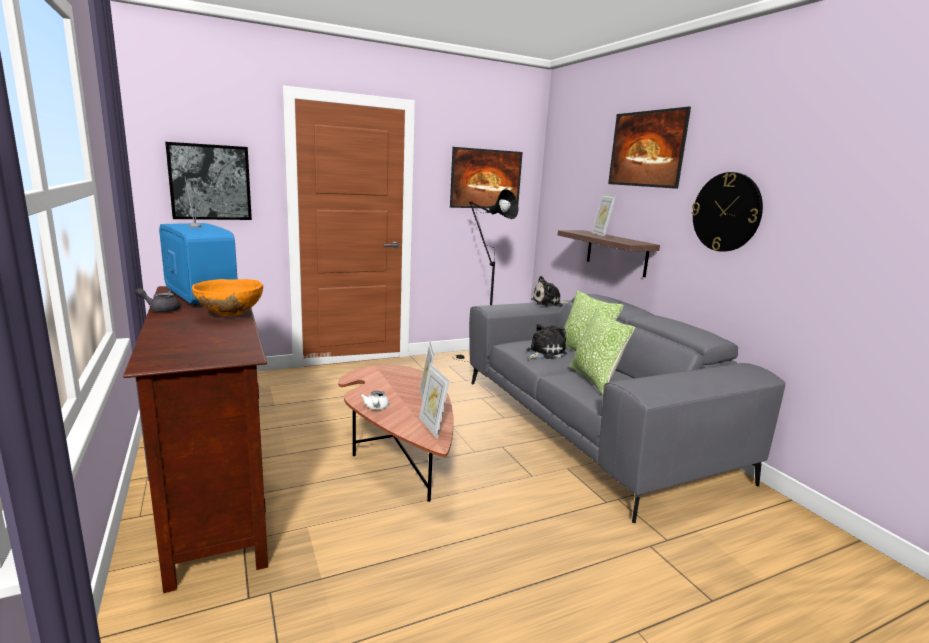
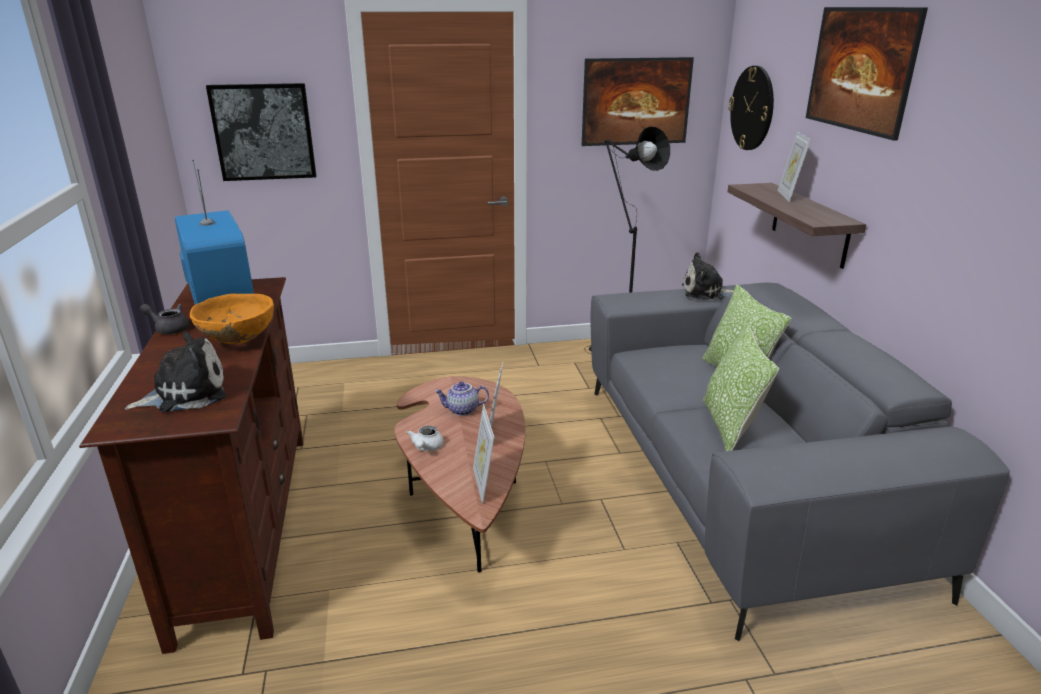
camera: 15 degrees right, 10 degrees up
plush toy [526,324,567,359] -> plush toy moved to [124,331,226,412]
wall clock [691,172,763,252] -> wall clock moved to [728,66,774,150]
none -> teapot [434,382,489,416]

